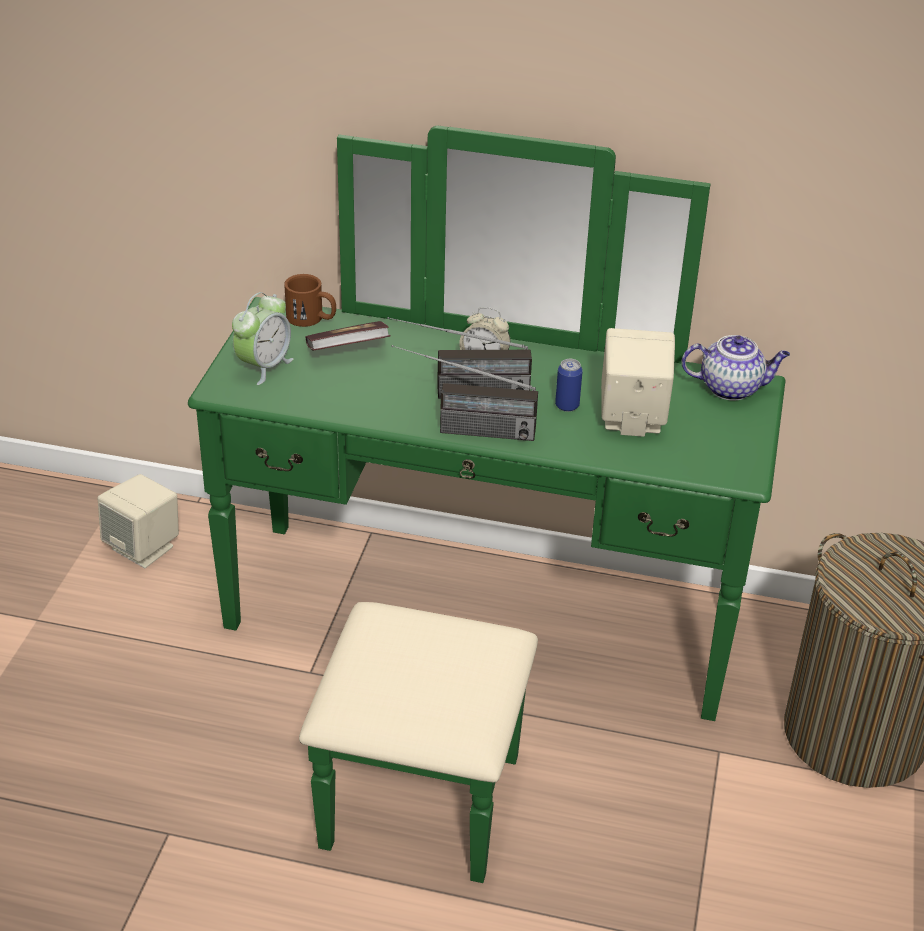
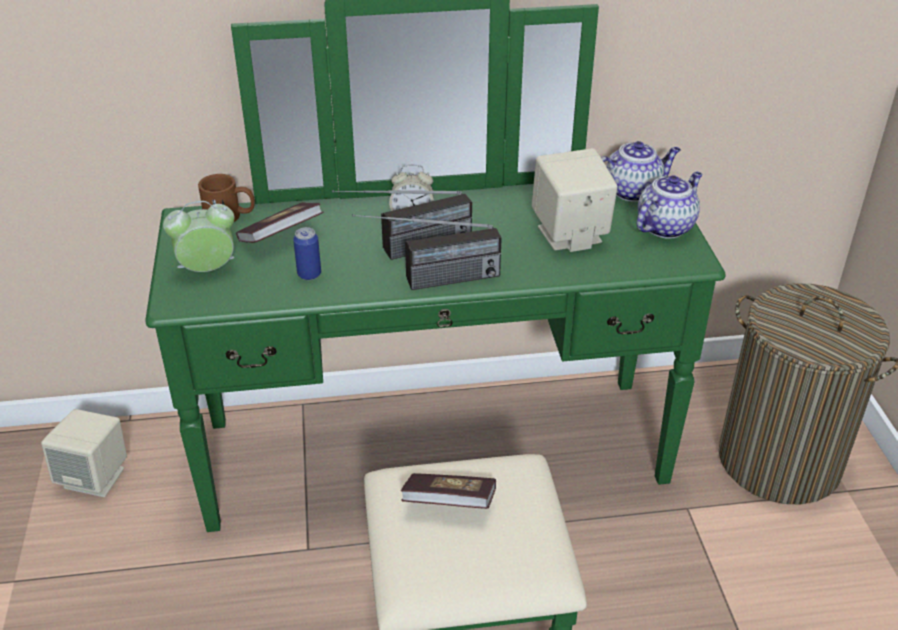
camera: 20 degrees left, 0 degrees up
alarm clock [232,292,294,385] -> alarm clock turned 120 degrees counterclockwise [163,201,234,272]
can [555,359,583,412] -> can moved to [293,227,321,280]
none -> book [401,473,496,509]
none -> teapot [637,172,702,239]

